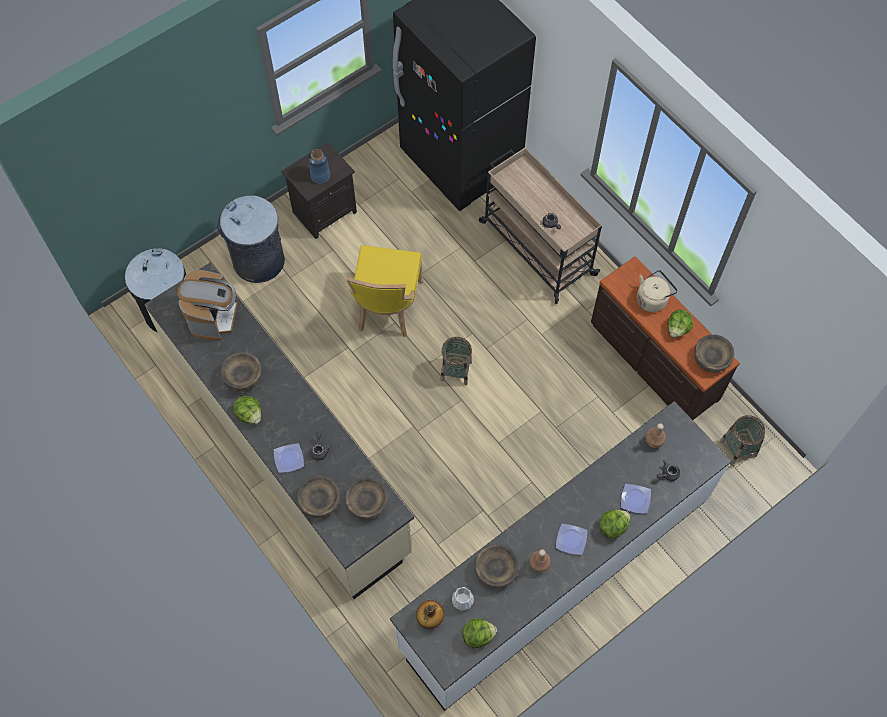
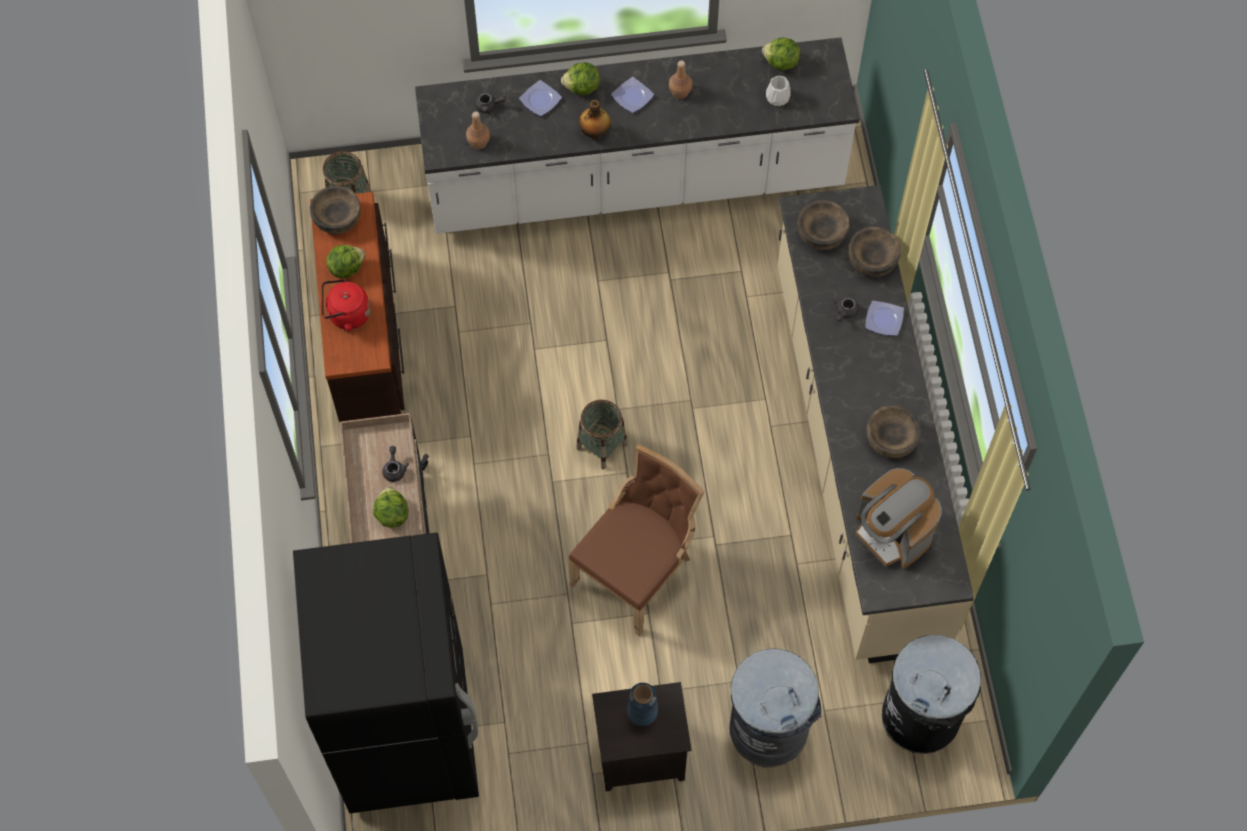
camera: 150 degrees left, 0 degrees up
coffee machine [178,270,238,341] -> coffee machine turned 75 degrees counterclockwise [855,468,942,569]
lettuce [233,396,261,424] -> lettuce moved to [373,487,408,528]
yellow chair [347,245,423,337] -> brown chair [568,445,705,637]
bottle [416,600,444,629] -> bottle moved to [579,100,611,139]
brown bowl [475,544,519,588] -> none
beige kettle [637,270,678,312] -> red kettle [322,279,370,331]

